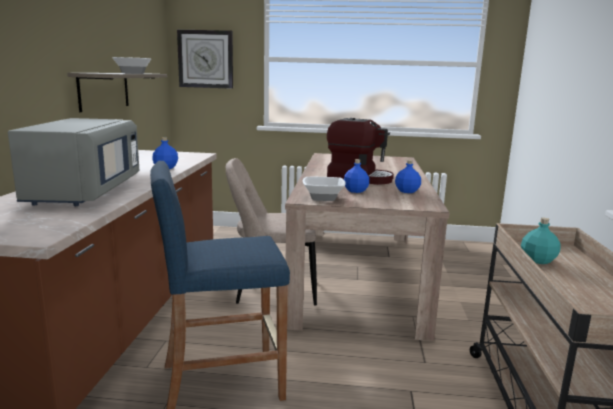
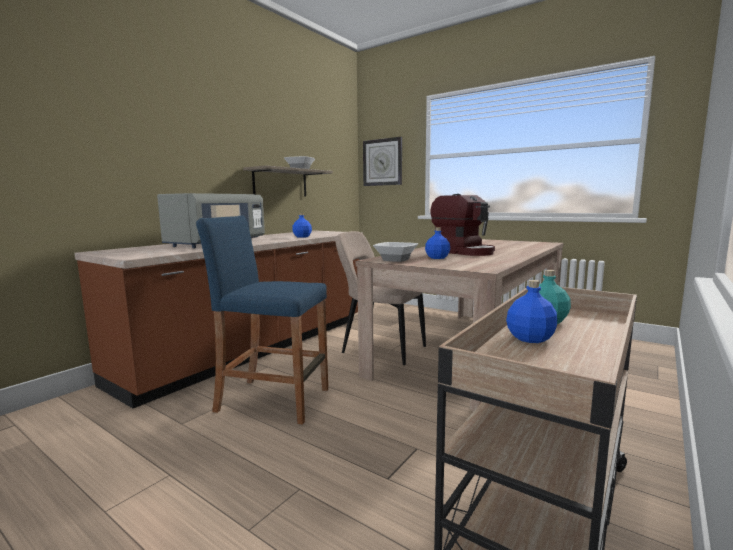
camera: 30 degrees right, 5 degrees down
blue bottle [395,160,421,193] -> blue bottle moved to [506,280,557,343]

